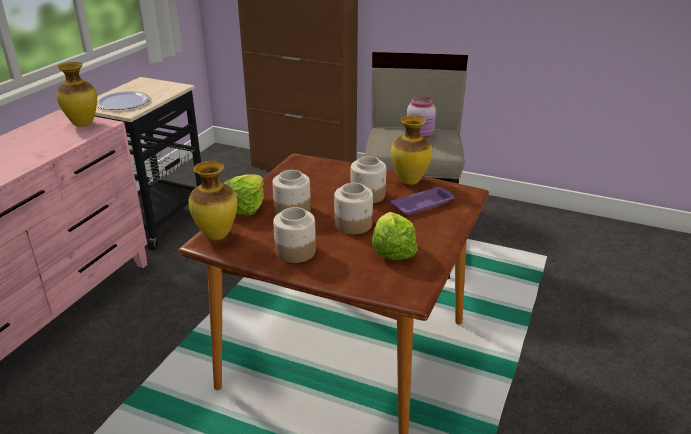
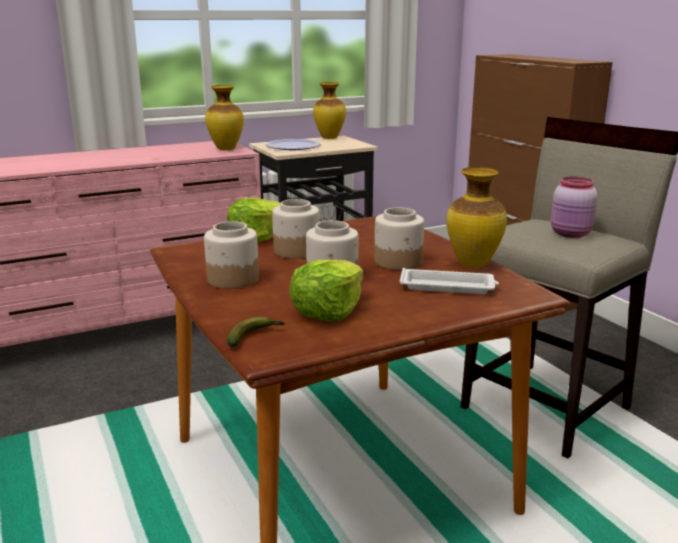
camera: 40 degrees right, 10 degrees down
vase [189,161,238,240] -> vase moved to [313,82,346,139]
purple tray [390,187,455,215] -> white tray [399,268,499,294]
none -> banana [227,316,284,347]

